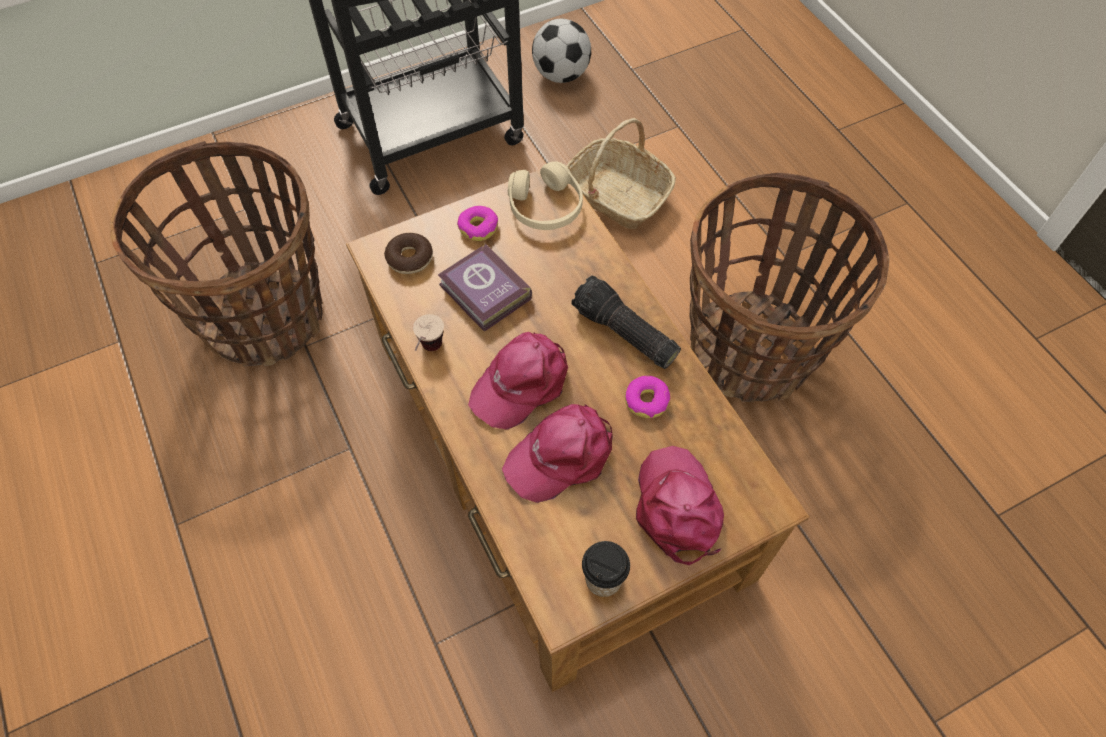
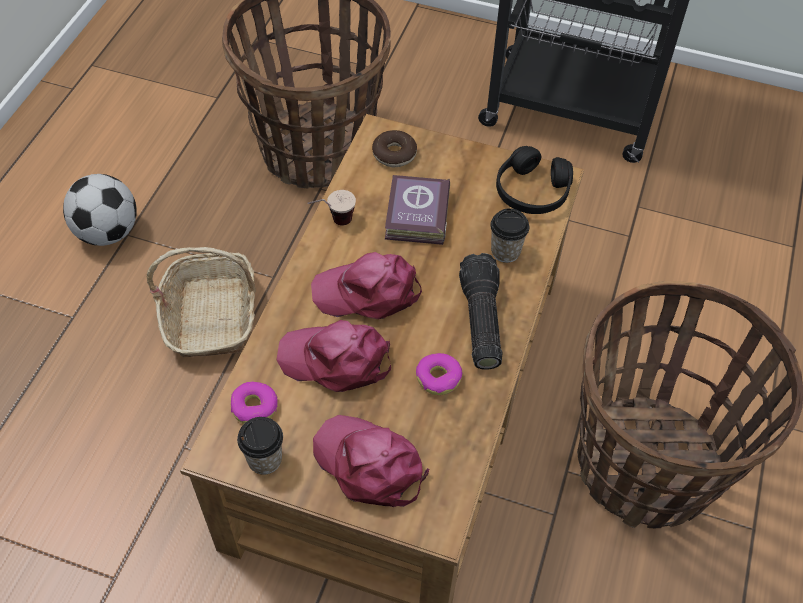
camera: 45 degrees right, 5 degrees down
donut [457,206,498,241] -> donut moved to [231,381,278,424]
beige headphones [508,161,583,230] -> black headphones [496,146,573,214]
football [532,19,591,83] -> football moved to [63,174,137,246]
basket [566,118,676,229] -> basket moved to [147,247,256,357]
pink cap [636,446,724,565] -> pink cap turned 90 degrees counterclockwise [313,415,430,507]
none -> cup [490,208,529,263]

